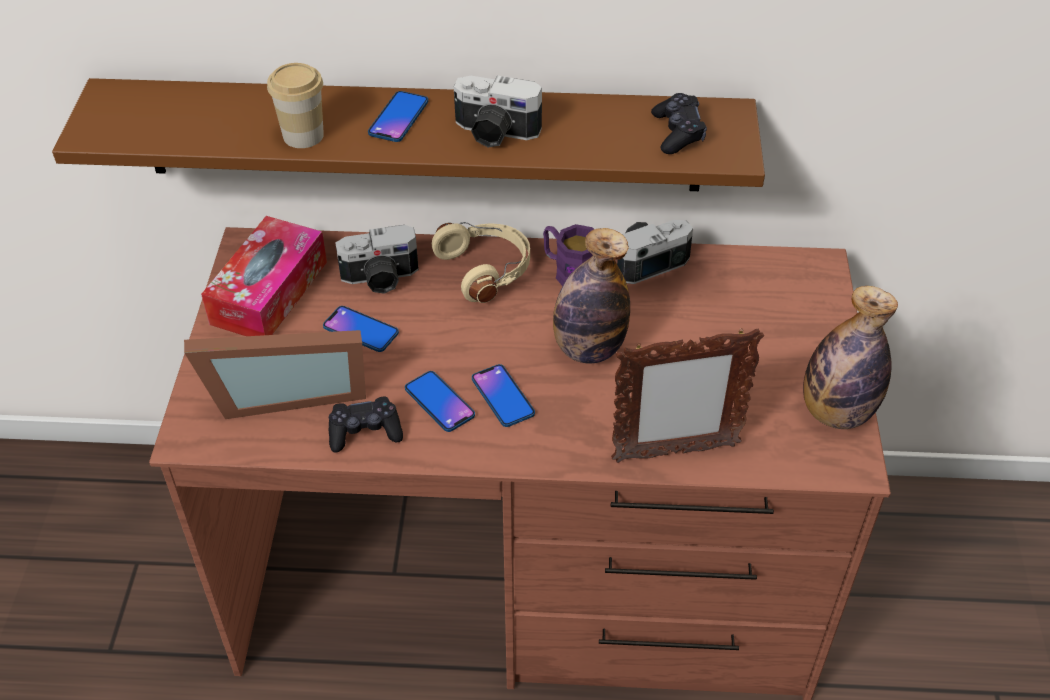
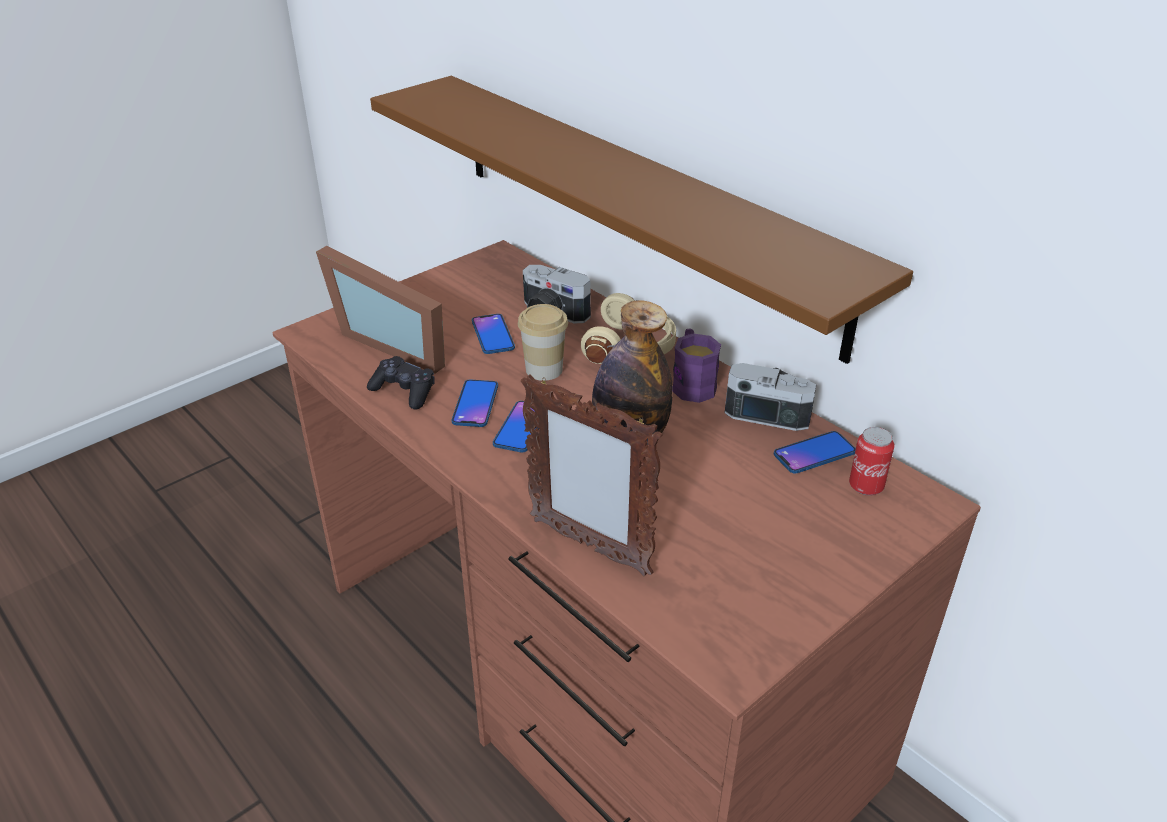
camera: 45 degrees right, 10 degrees down
tissue box [201,216,327,336] -> none
cup [267,63,324,148] -> cup moved to [518,304,568,381]
phone [368,91,428,142] -> phone moved to [774,431,856,474]
camera [454,75,542,148] -> none
black game controller [651,93,707,154] -> none
bottle [803,286,898,429] -> none
none -> can [849,427,895,496]

